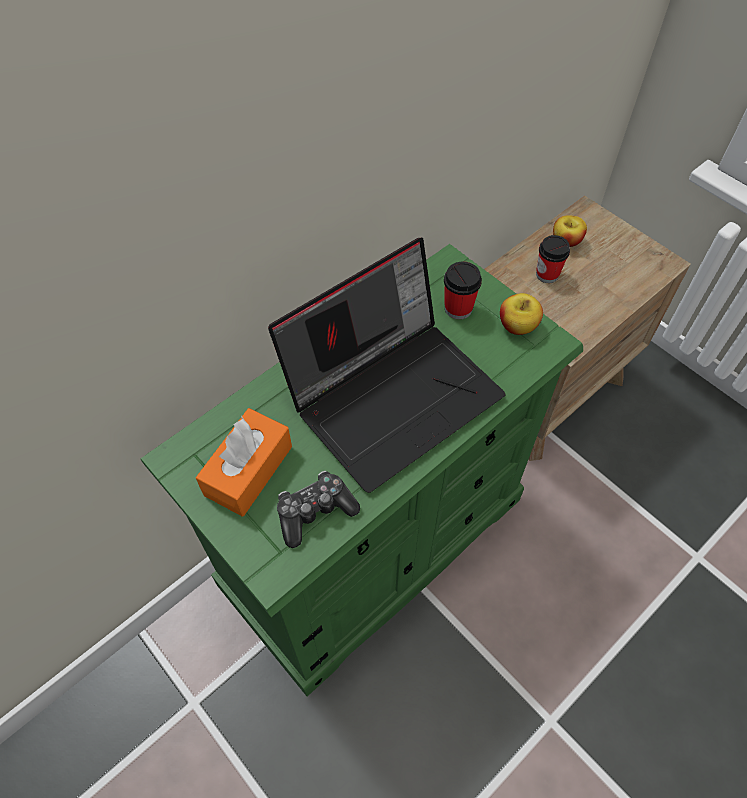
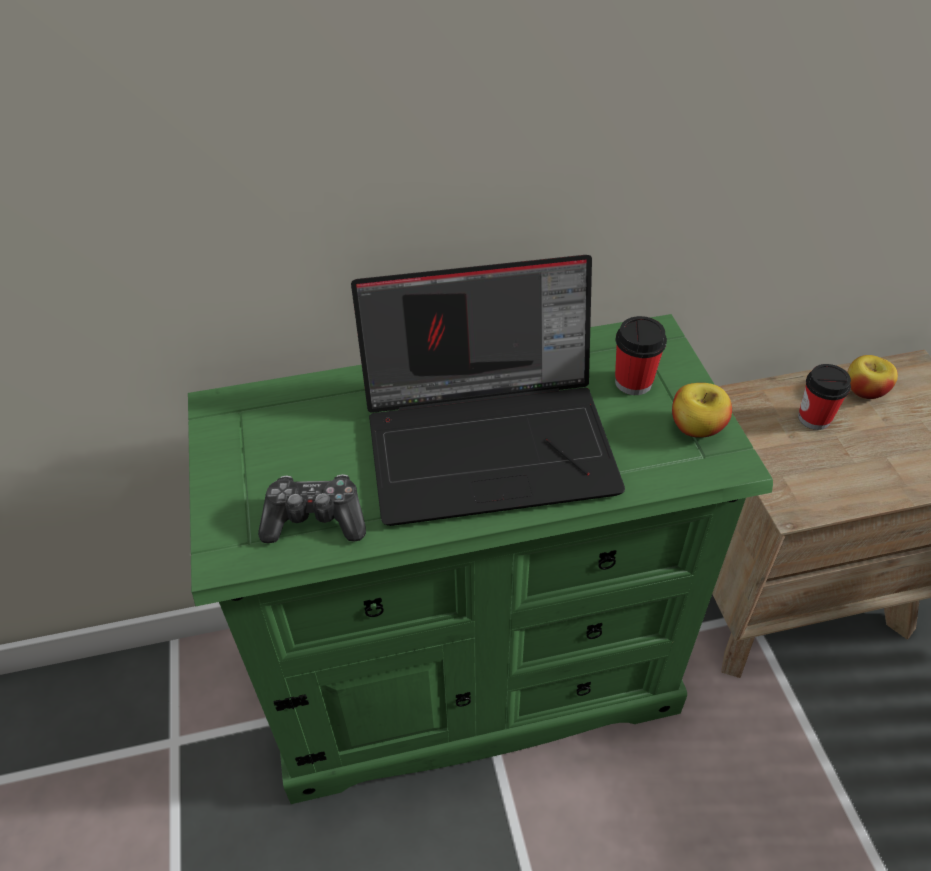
camera: 30 degrees right, 10 degrees down
orange tissue box [196,408,292,517] -> none

